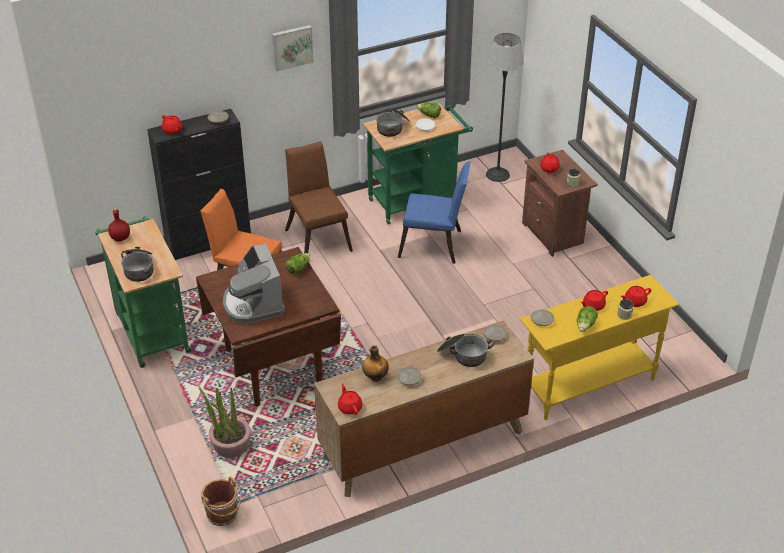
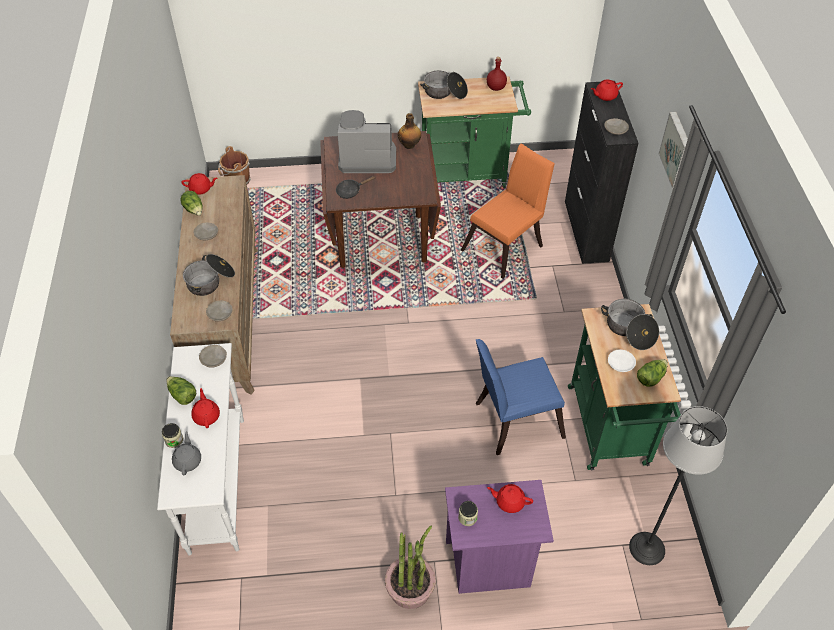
camera: 110 degrees right, 10 degrees up
potted plant [199,387,251,458] -> potted plant moved to [385,526,436,609]
brown chair [285,141,353,253] -> none
lettuce [285,253,310,275] -> lettuce moved to [180,191,202,216]
bottle [362,345,389,382] -> bottle moved to [398,113,421,149]
blue chair [398,161,471,264] -> blue chair turned 45 degrees clockwise [476,339,566,455]
yellow console table [520,275,679,420] -> white console table [157,343,244,555]
brown nightstand [522,150,598,257] -> purple nightstand [445,480,554,594]
red teapot [620,286,651,307] -> grey teapot [172,431,201,475]
none -> black frying pan [336,176,375,199]

